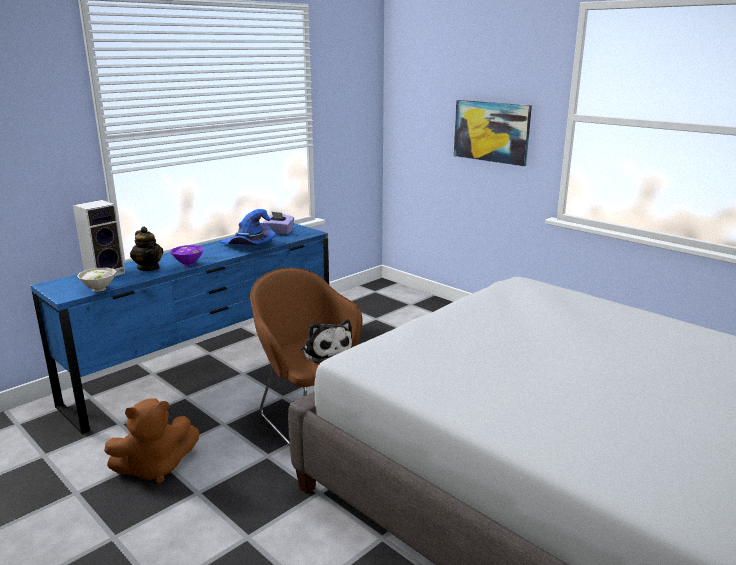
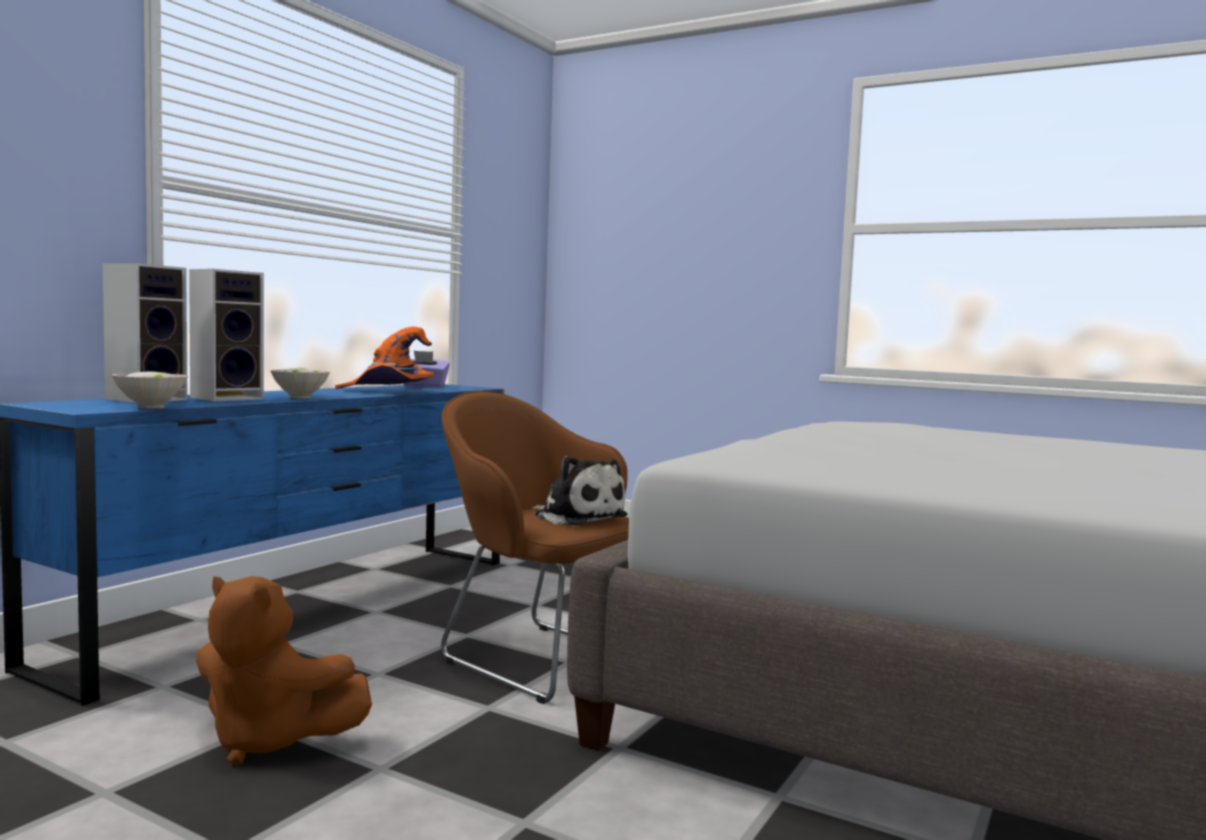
camera: 15 degrees left, 15 degrees down
brown plush toy [104,398,199,483] -> brown plush toy turned 60 degrees clockwise [196,576,372,765]
teapot [130,227,163,271] -> speaker [189,269,264,401]
purple bowl [170,245,204,266] -> white bowl [270,368,330,399]
blue hat [220,209,276,245] -> orange hat [335,326,434,389]
picture [454,100,532,166] -> none

